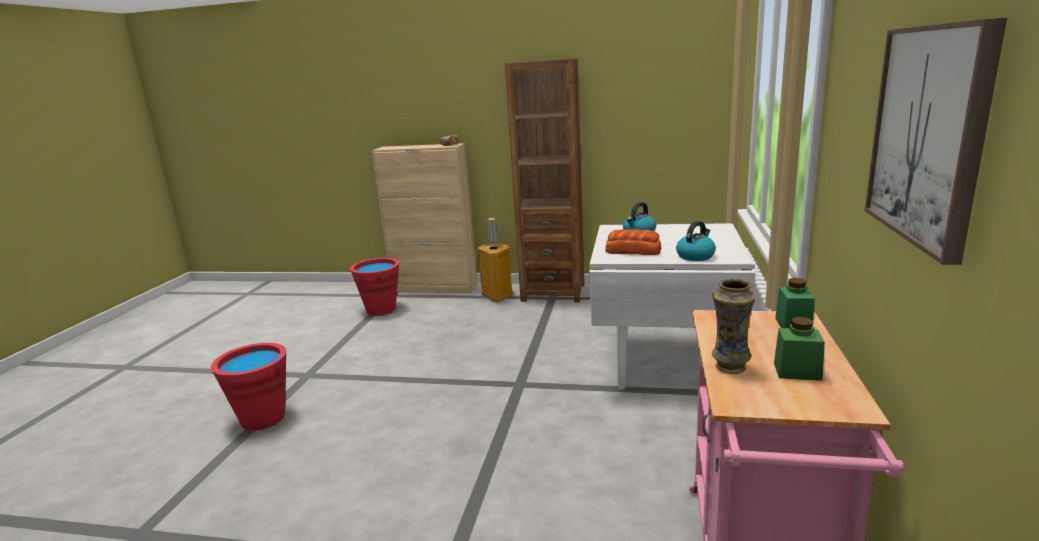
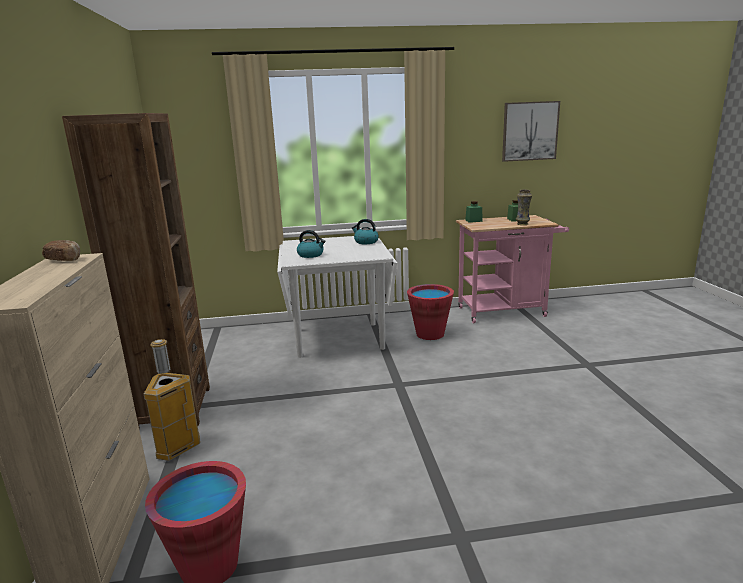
camera: 110 degrees left, 0 degrees up
red bucket [211,343,286,431] -> red bucket moved to [407,284,454,340]
bread [605,229,661,255] -> none

